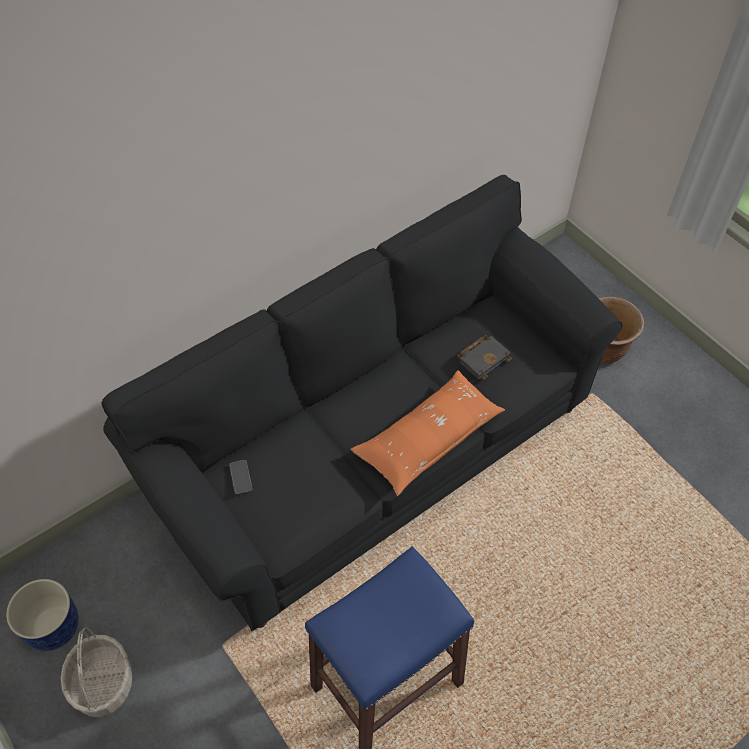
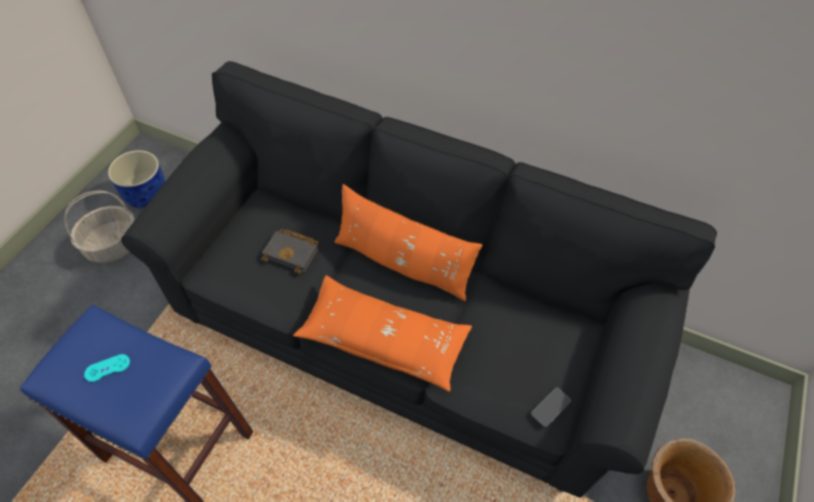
camera: 60 degrees right, 0 degrees up
phone [229,460,253,495] -> phone moved to [531,387,571,427]
black book [457,335,512,380] -> black book moved to [261,228,318,274]
none -> turquoise game controller [84,354,130,382]
none -> orange pillow [334,184,482,301]

